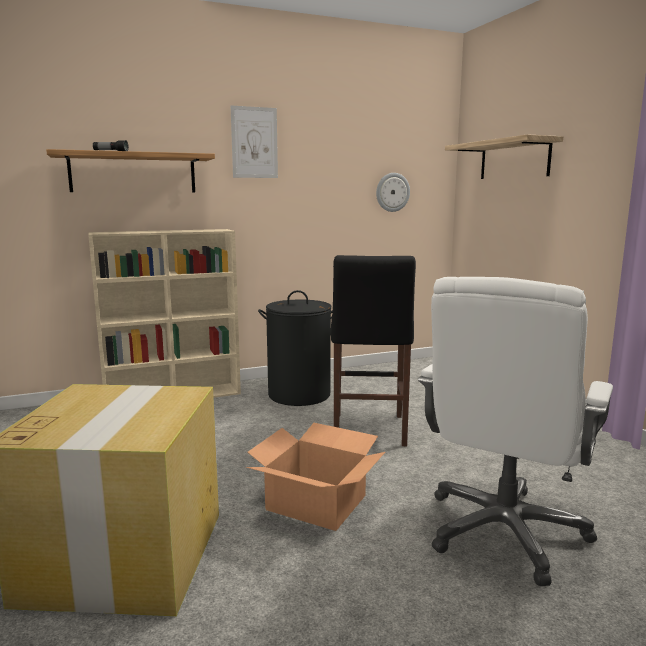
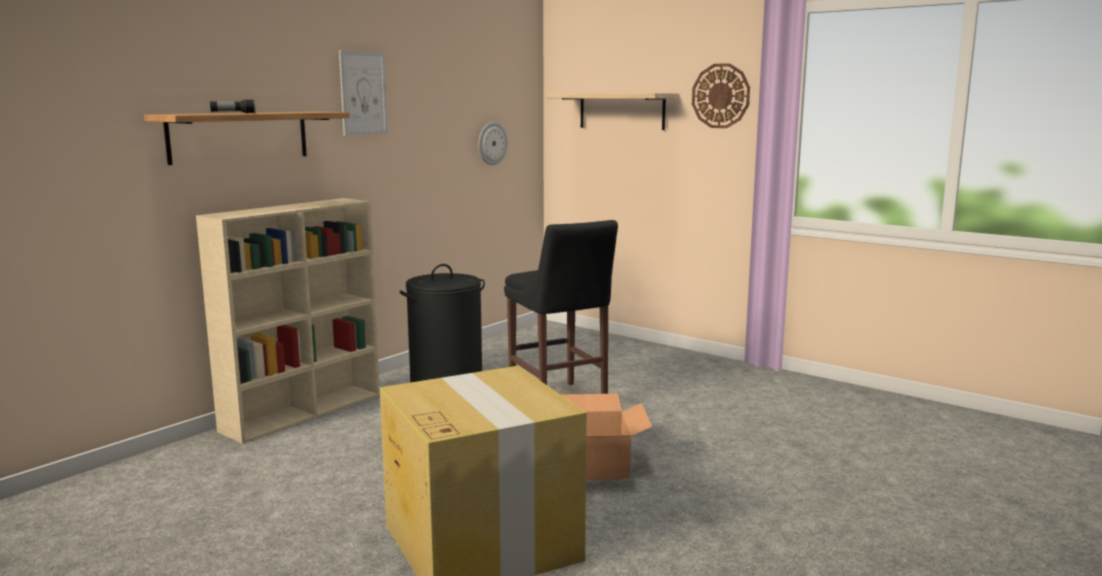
camera: 30 degrees left, 0 degrees up
white office chair [418,277,613,586] -> none
none -> wall clock [692,63,750,128]

